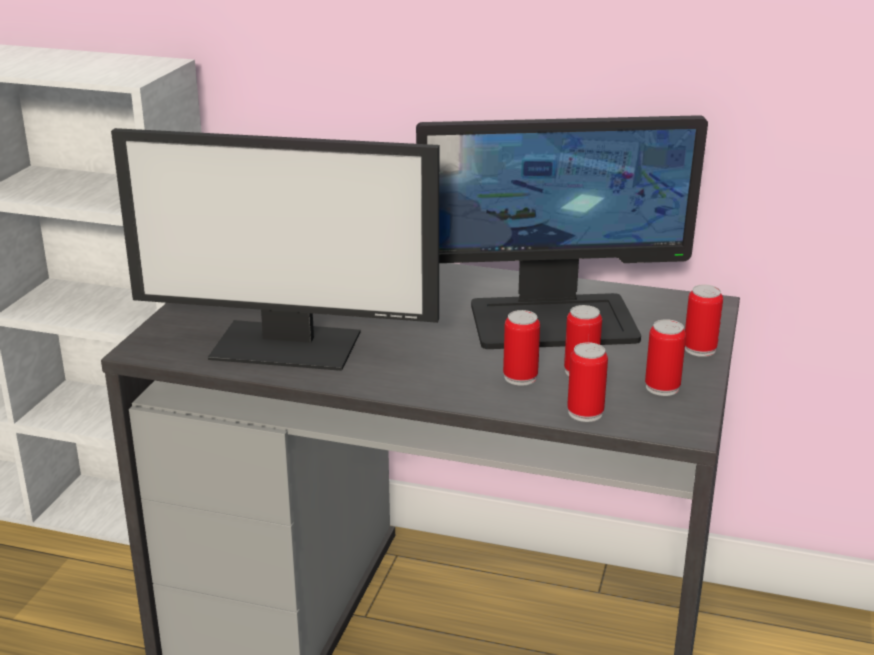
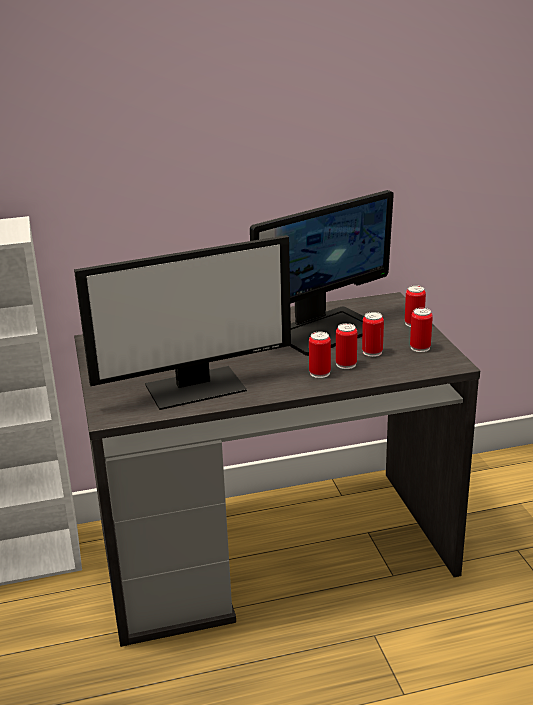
camera: 30 degrees left, 0 degrees up
can [567,342,608,422] -> can moved to [309,332,331,378]

